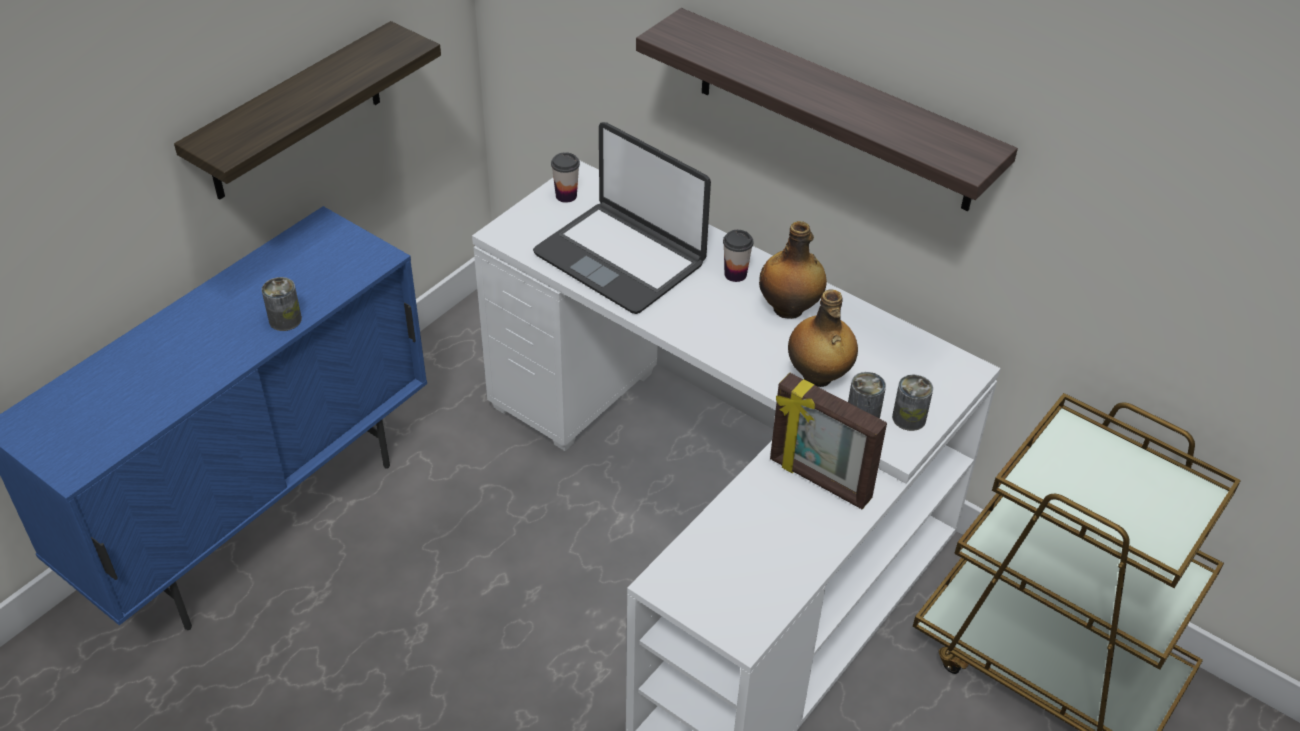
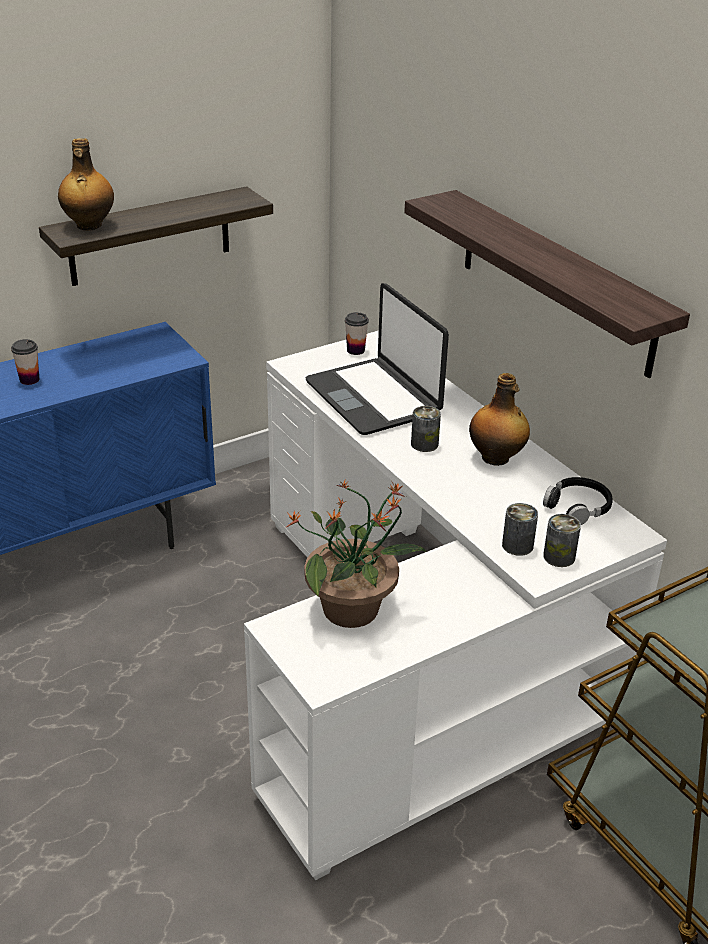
camera: 20 degrees right, 10 degrees down
can [262,277,302,331] -> can moved to [411,406,441,452]
cup [723,230,753,282] -> cup moved to [11,339,39,385]
picture frame [770,373,887,509] -> none
bottle [788,290,858,387] -> bottle moved to [58,138,114,231]
none -> potted plant [285,480,427,628]
none -> black headphones [543,477,613,525]

